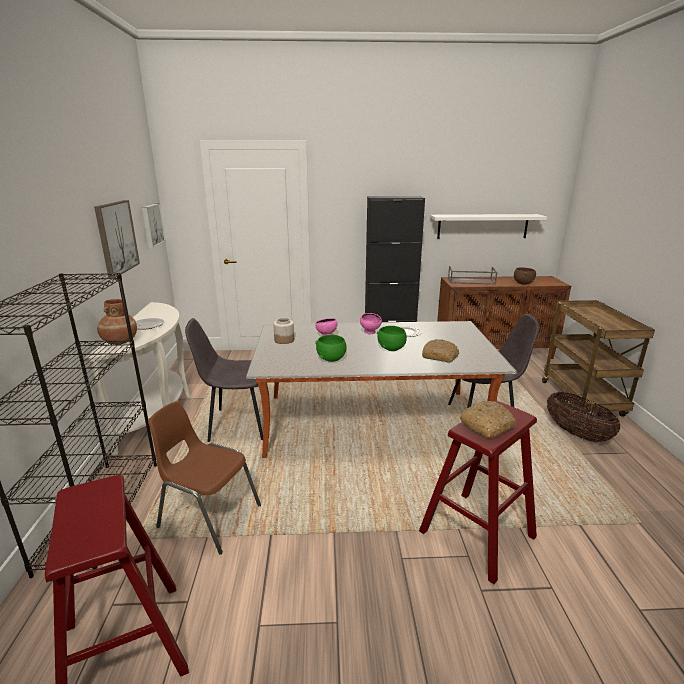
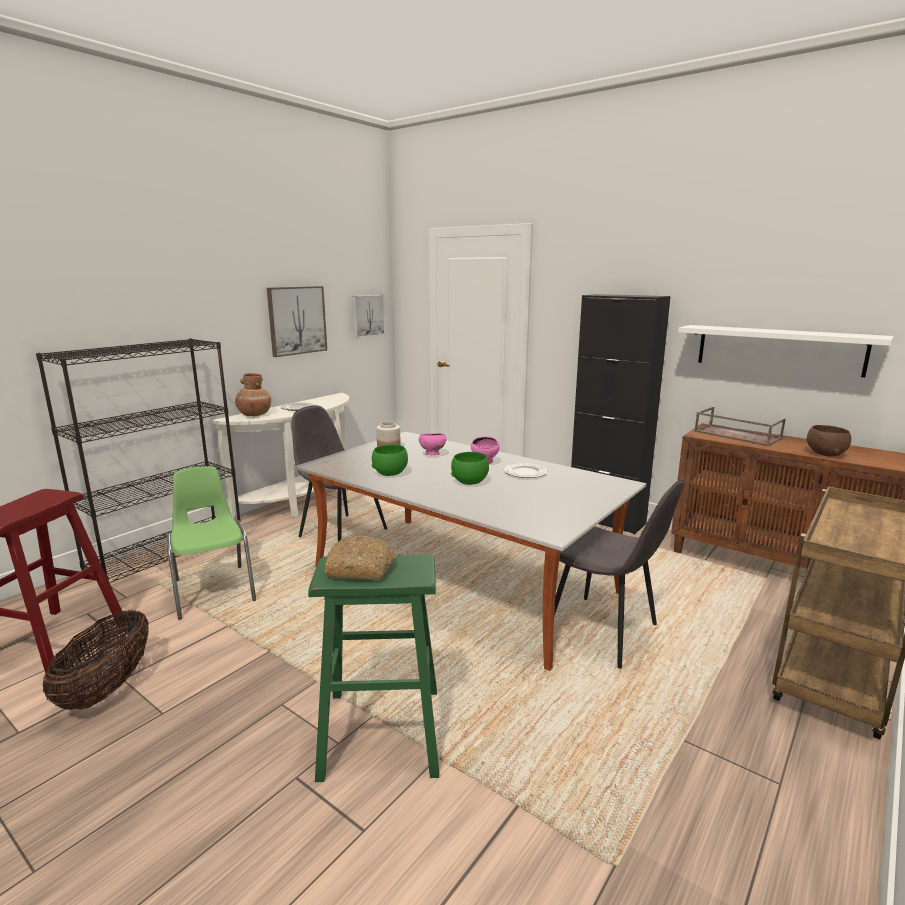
camera: 40 degrees right, 5 degrees down
brown chair [148,401,261,555] -> green chair [166,466,256,619]
red stool [419,401,537,584] -> green stool [308,555,439,782]
bread [422,339,459,363] -> none
basket [547,392,620,443] -> basket moved to [43,609,149,710]

